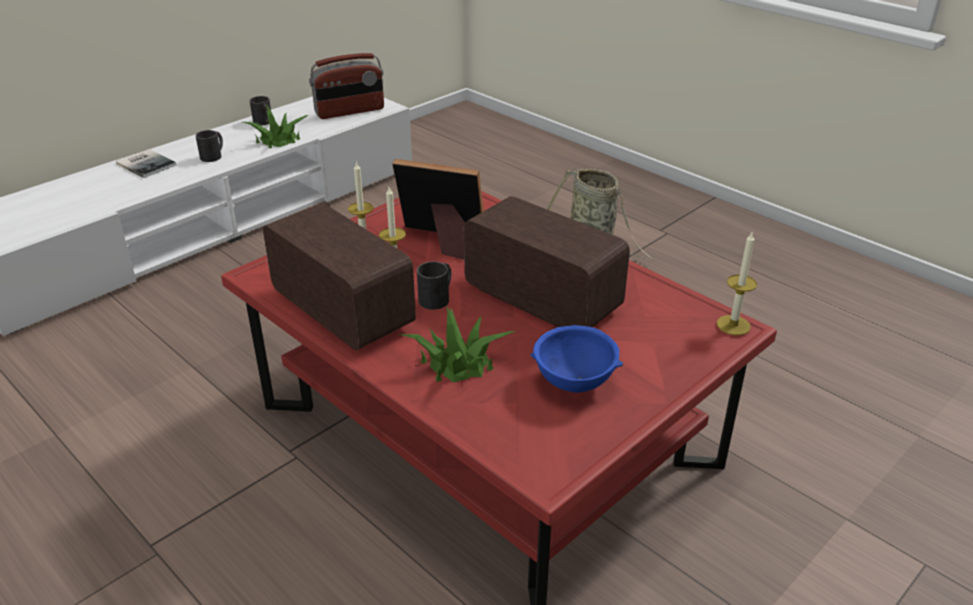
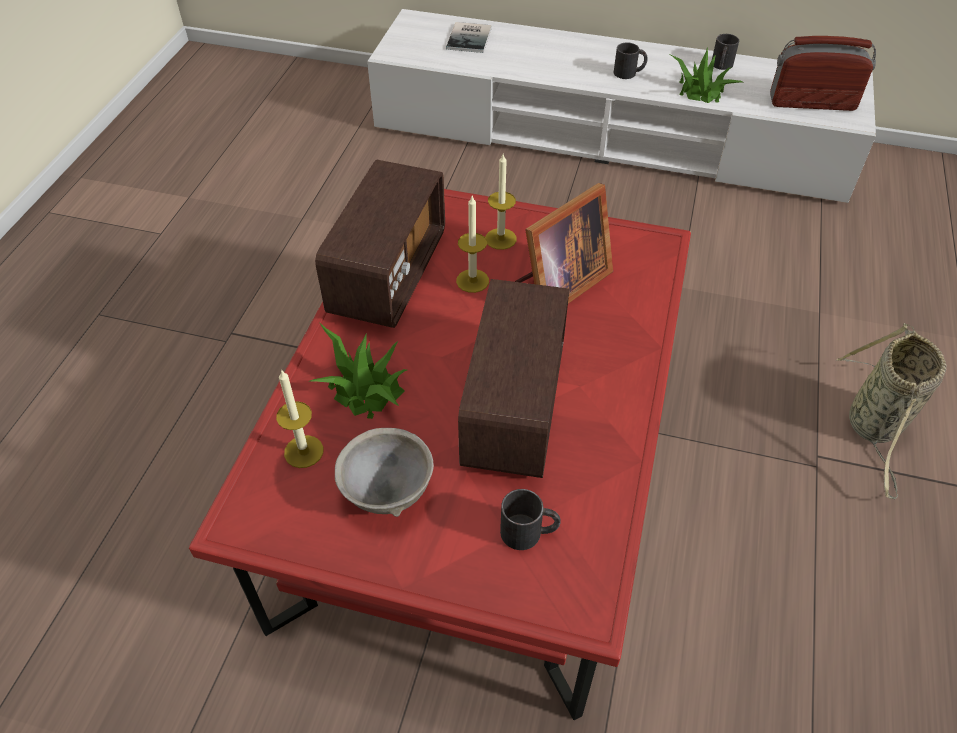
camera: 60 degrees right, 15 degrees up
book [116,149,177,178] -> book moved to [446,22,492,53]
radio [309,53,384,119] -> radio turned 150 degrees clockwise [770,36,876,111]
picture frame [392,159,484,260] -> picture frame turned 60 degrees clockwise [515,183,613,304]
black mug [417,261,451,310] -> black mug moved to [500,489,561,550]
blue bowl [531,325,623,392] -> grey bowl [335,428,434,517]
candle [717,233,757,335] -> candle moved to [276,369,324,468]

